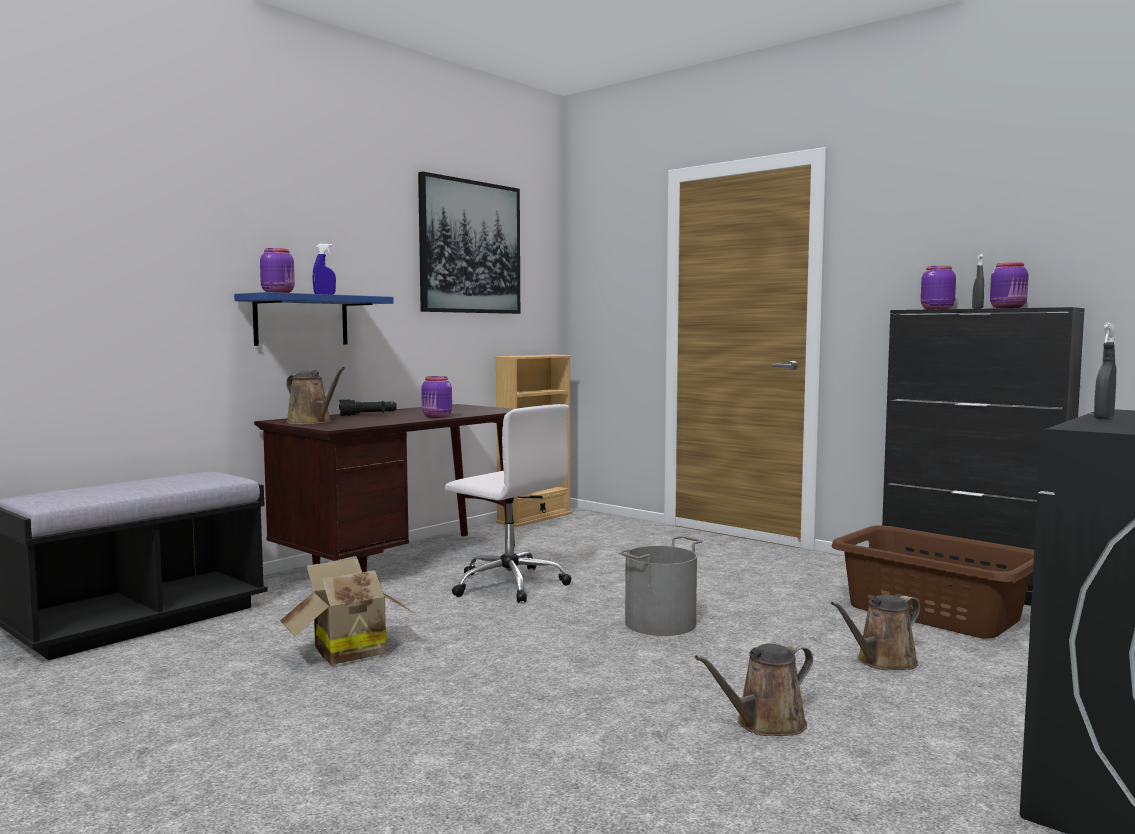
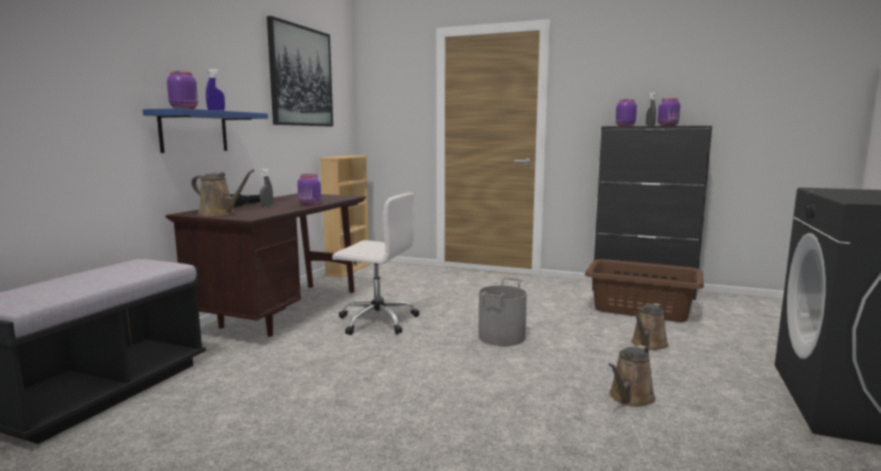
camera: 20 degrees left, 5 degrees up
cardboard box [280,558,415,665] -> none
grey spray bottle [1094,323,1116,419] -> grey spray bottle moved to [260,168,273,207]

